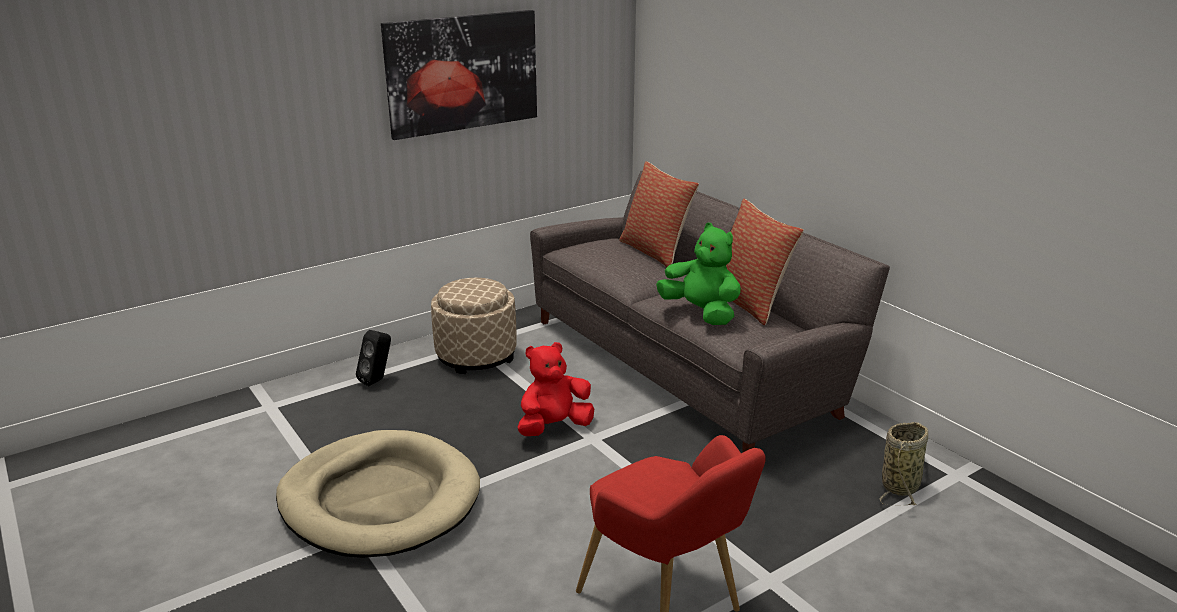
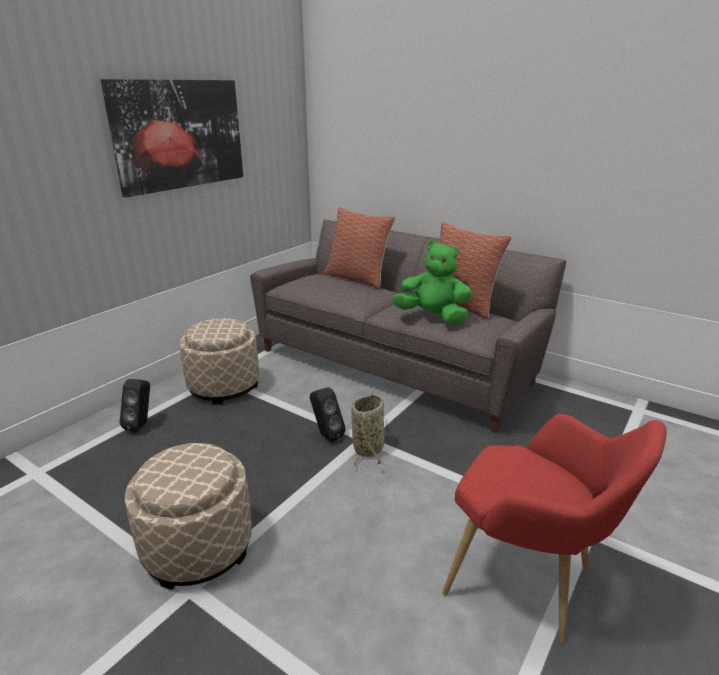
camera: 20 degrees left, 0 degrees up
beige dog bed [276,430,480,558] -> beige ottoman [125,443,252,590]
red plush toy [518,342,594,436] -> black speaker [310,387,346,442]
basket [880,422,928,506] -> basket moved to [351,394,385,468]

